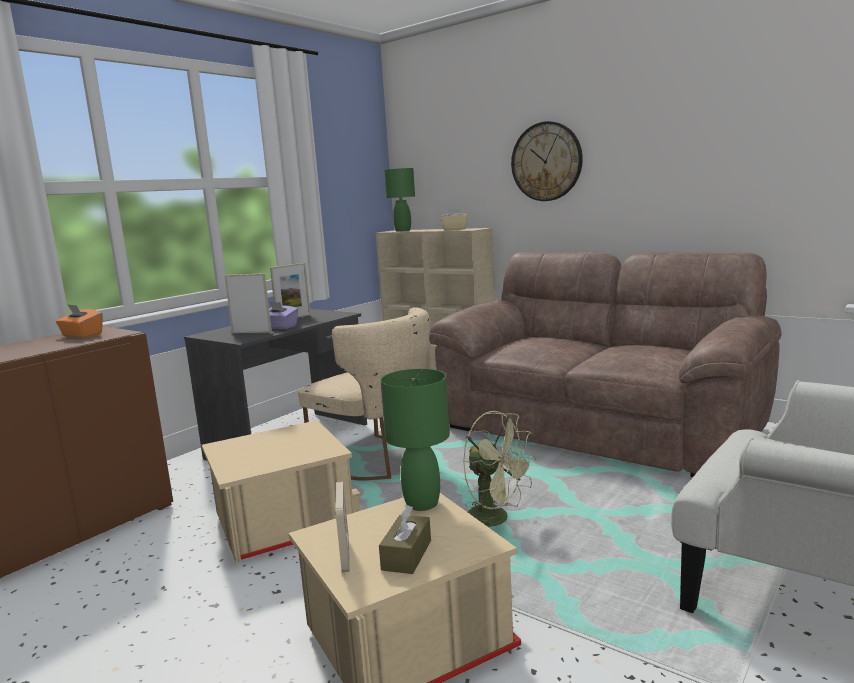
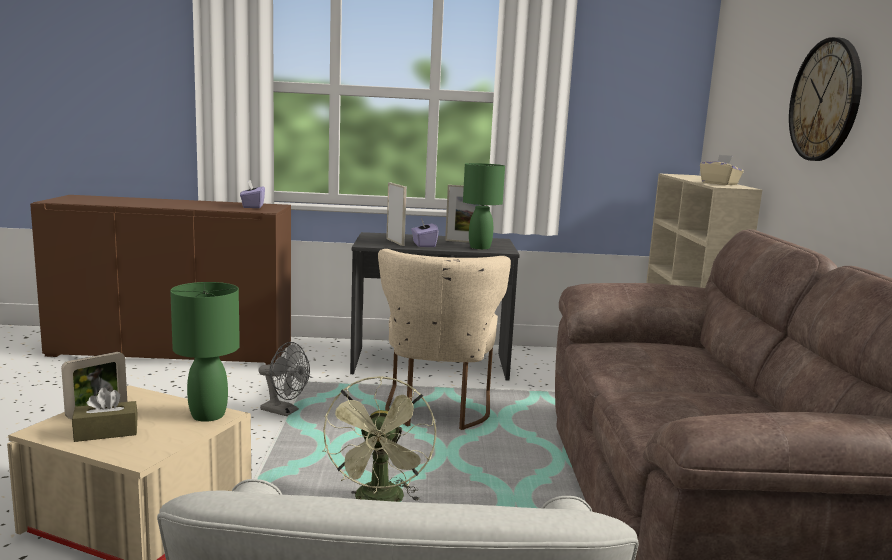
camera: 50 degrees right, 0 degrees up
orange tissue box [56,304,103,338] -> purple tissue box [240,180,265,208]
beige storage box [202,420,361,563] -> grey fan [259,342,310,416]
green table lamp [384,168,415,232] -> green table lamp moved to [463,163,505,249]

